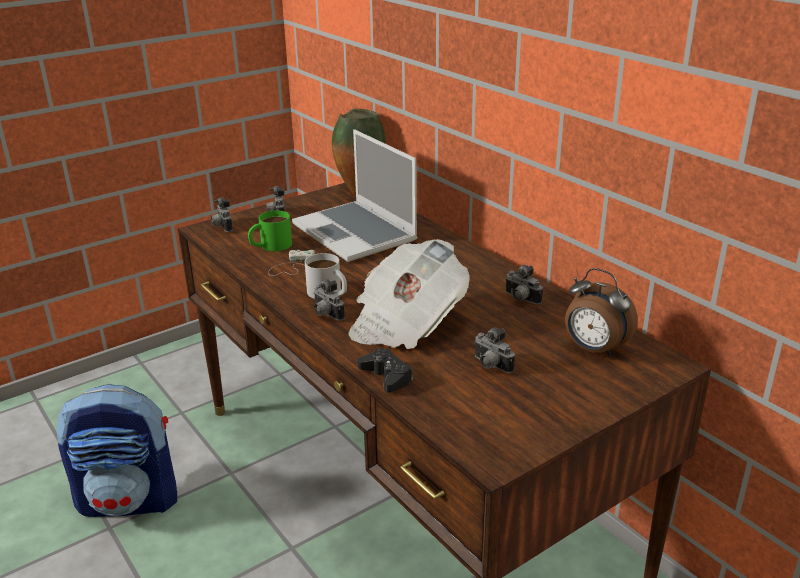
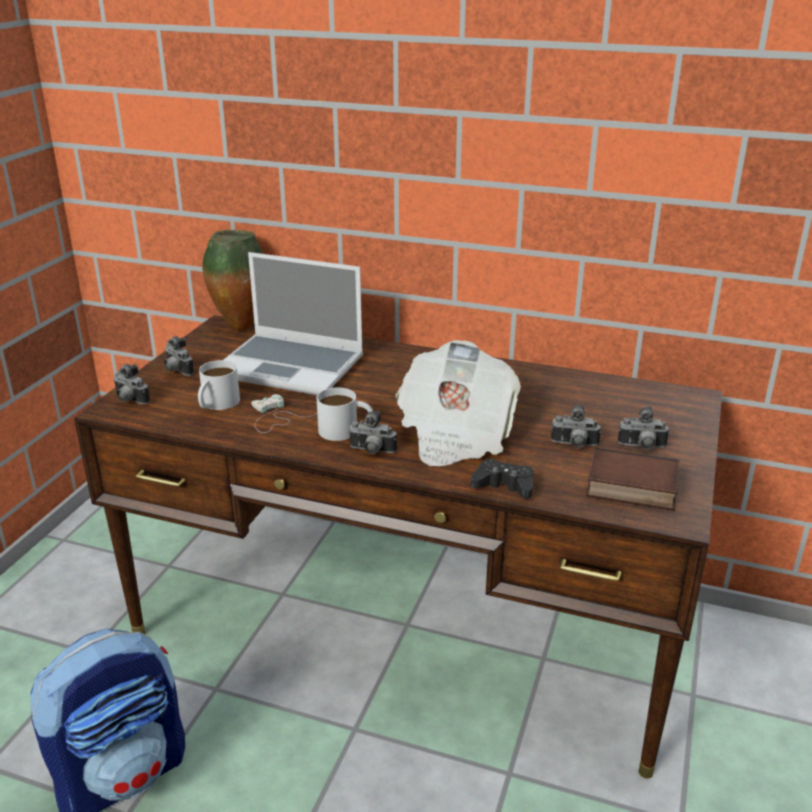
camera: 35 degrees left, 0 degrees up
green mug [248,210,292,251] -> white mug [198,360,240,410]
camera [505,265,543,305] -> camera moved to [618,406,669,449]
alarm clock [565,268,638,357] -> none
none -> book [586,448,679,511]

